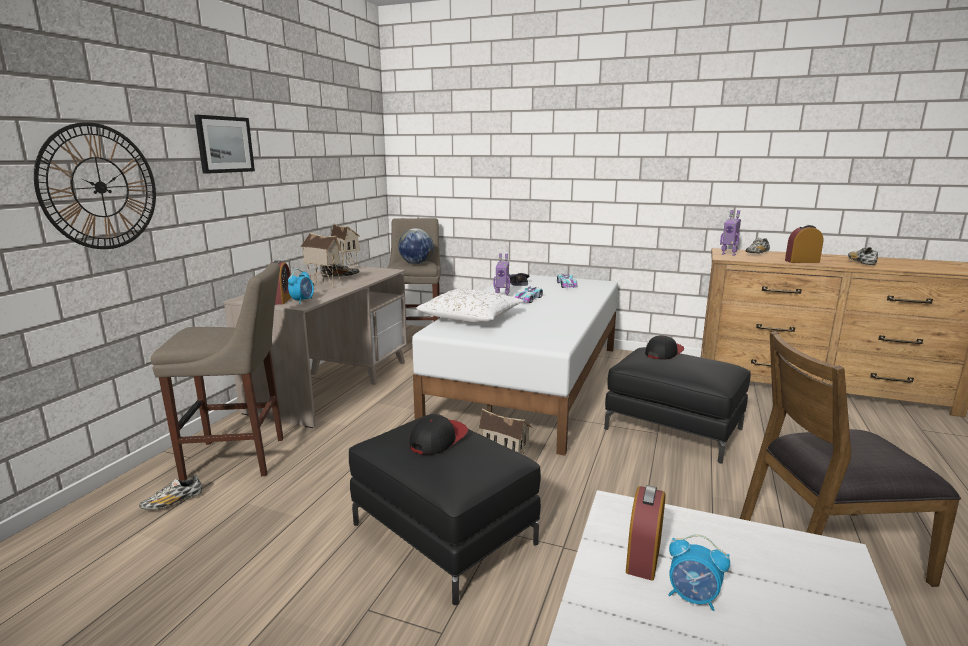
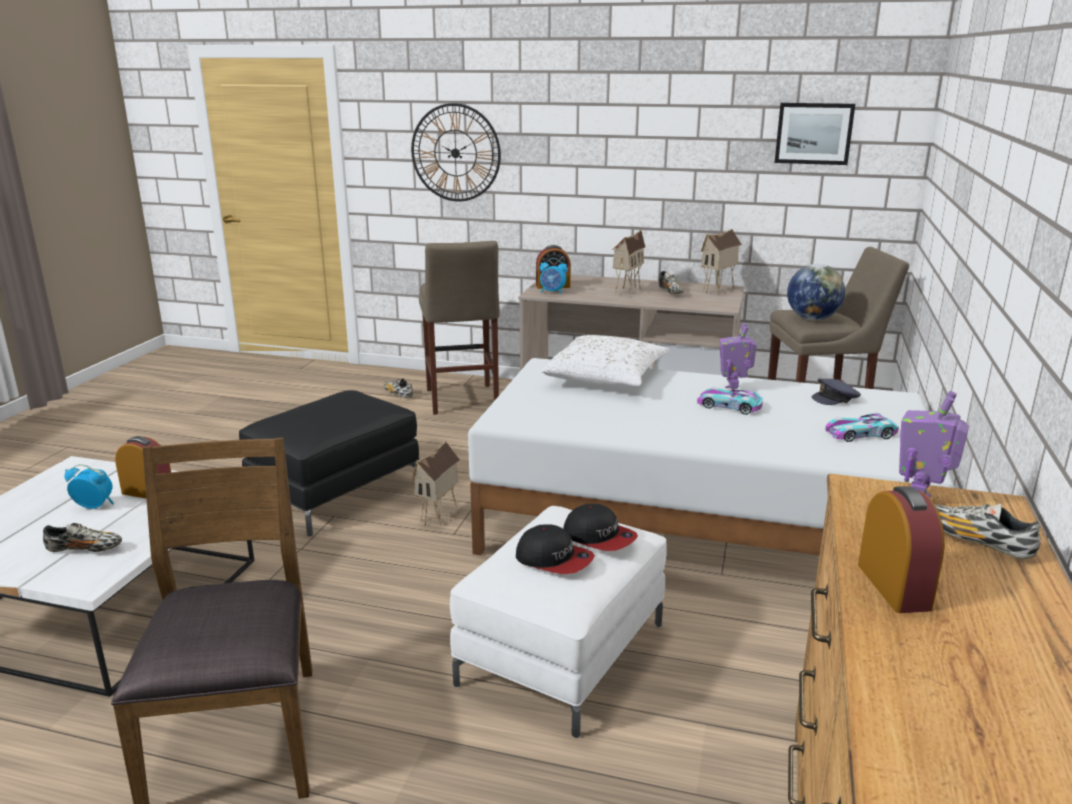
camera: 85 degrees right, 5 degrees up
picture [194,115,255,174] -> picture moved to [775,103,855,165]
cap [409,415,468,455] -> cap moved to [516,525,595,574]
black ottoman [604,347,751,464] -> white ottoman [450,506,667,738]
alarm clock [668,535,730,611] -> alarm clock turned 75 degrees clockwise [64,464,114,509]
shoe [848,247,878,265] -> shoe moved to [43,523,122,552]

